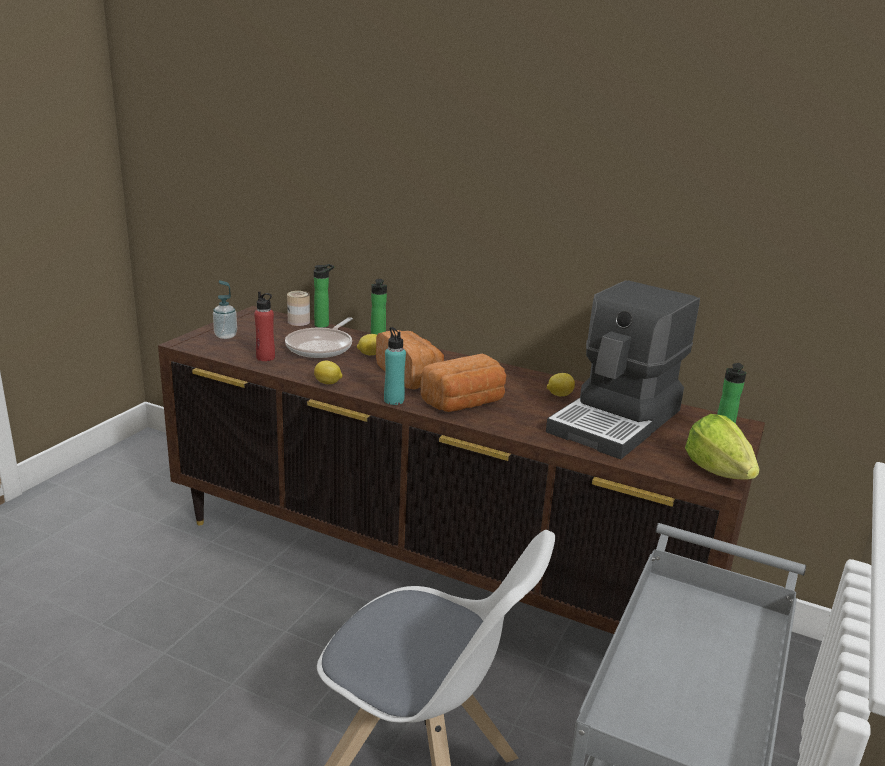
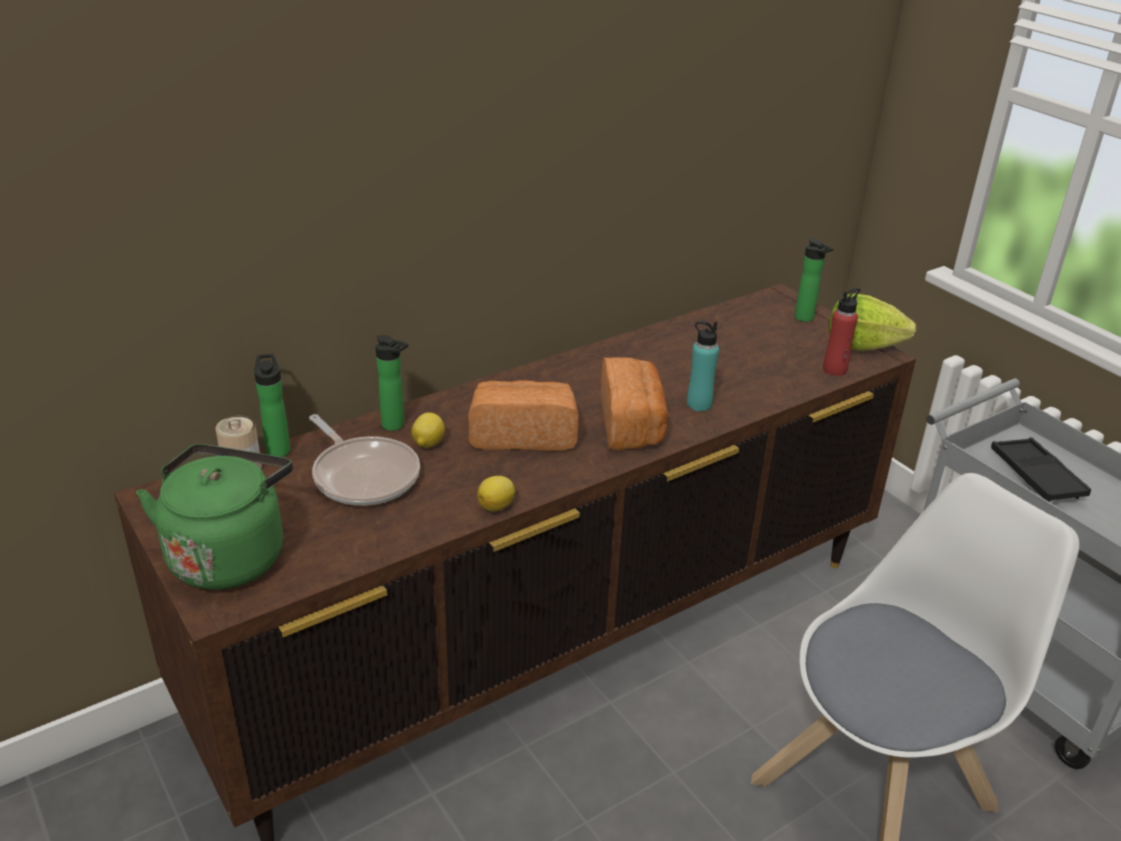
camera: 60 degrees left, 10 degrees up
soap dispenser [213,280,237,339] -> green kettle [136,444,293,590]
red bottle [254,292,275,361] -> red bottle moved to [823,288,860,376]
turquoise bottle [384,327,406,405] -> turquoise bottle moved to [687,321,719,411]
coffee machine [546,280,700,459] -> none
lemon [547,373,575,396] -> none
none -> black tray [991,437,1091,502]

